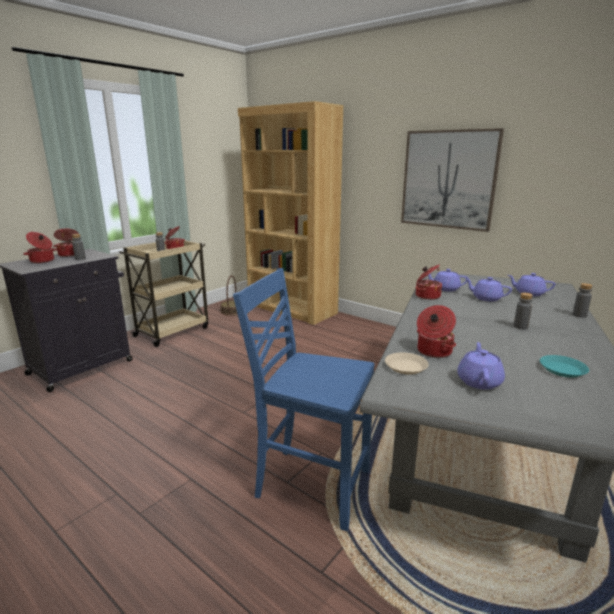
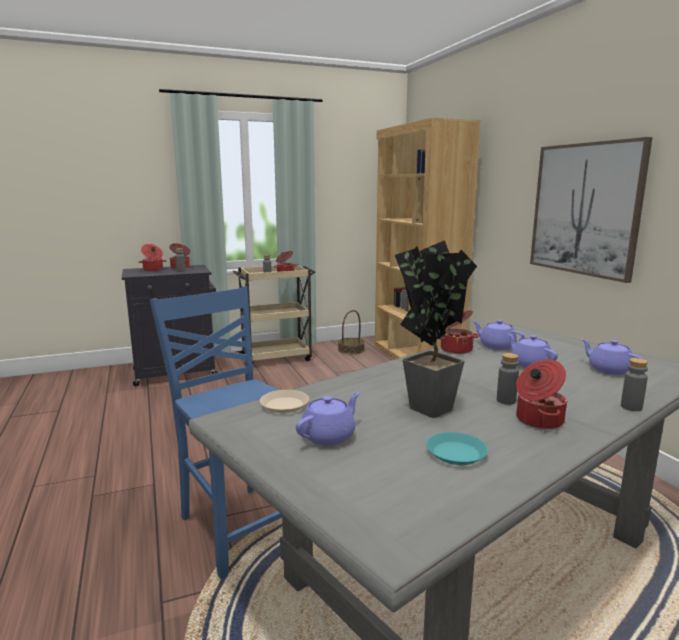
camera: 30 degrees right, 5 degrees down
cooking pot [417,305,456,358] -> cooking pot moved to [516,359,567,429]
none -> potted plant [395,240,477,418]

